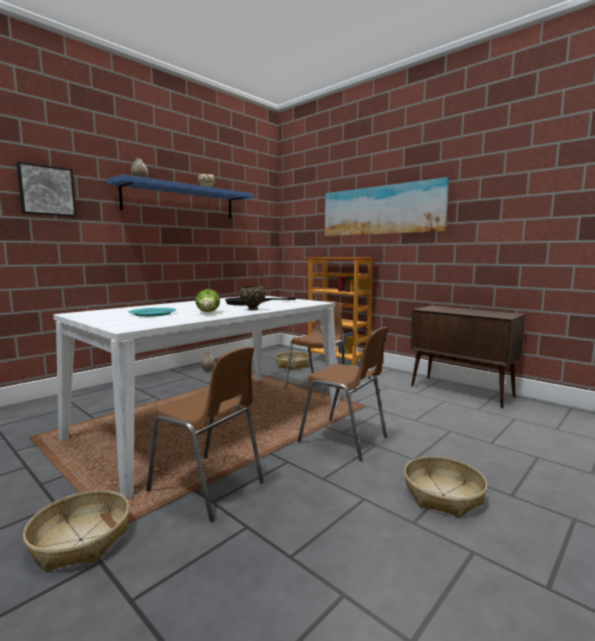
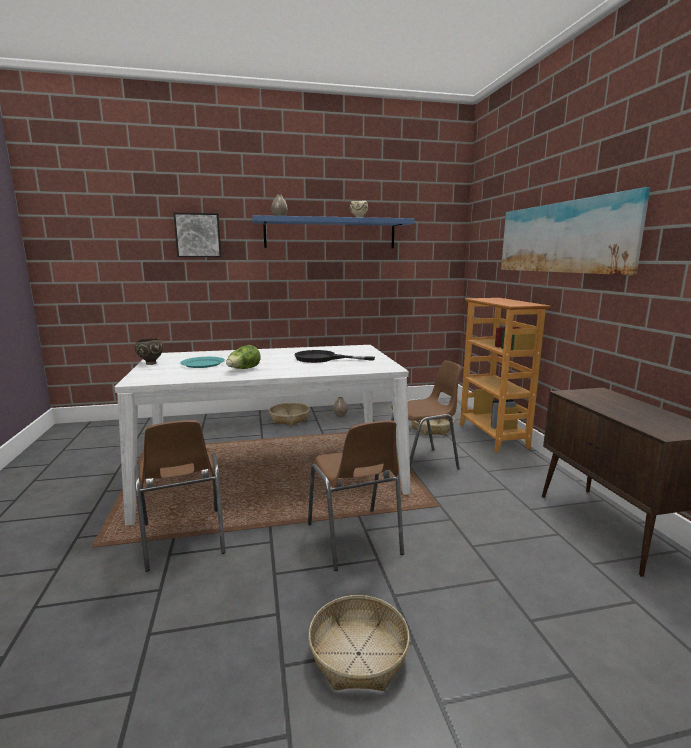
camera: 35 degrees right, 5 degrees up
basket [23,490,129,572] -> basket moved to [269,403,310,426]
brown bowl [239,285,266,310] -> brown bowl moved to [135,339,163,365]

